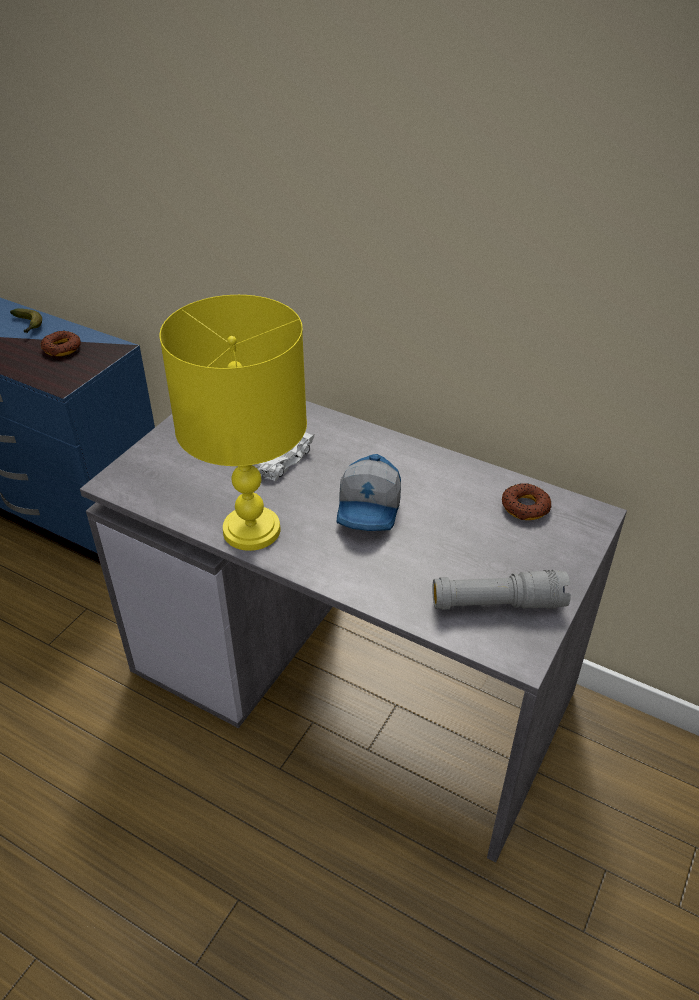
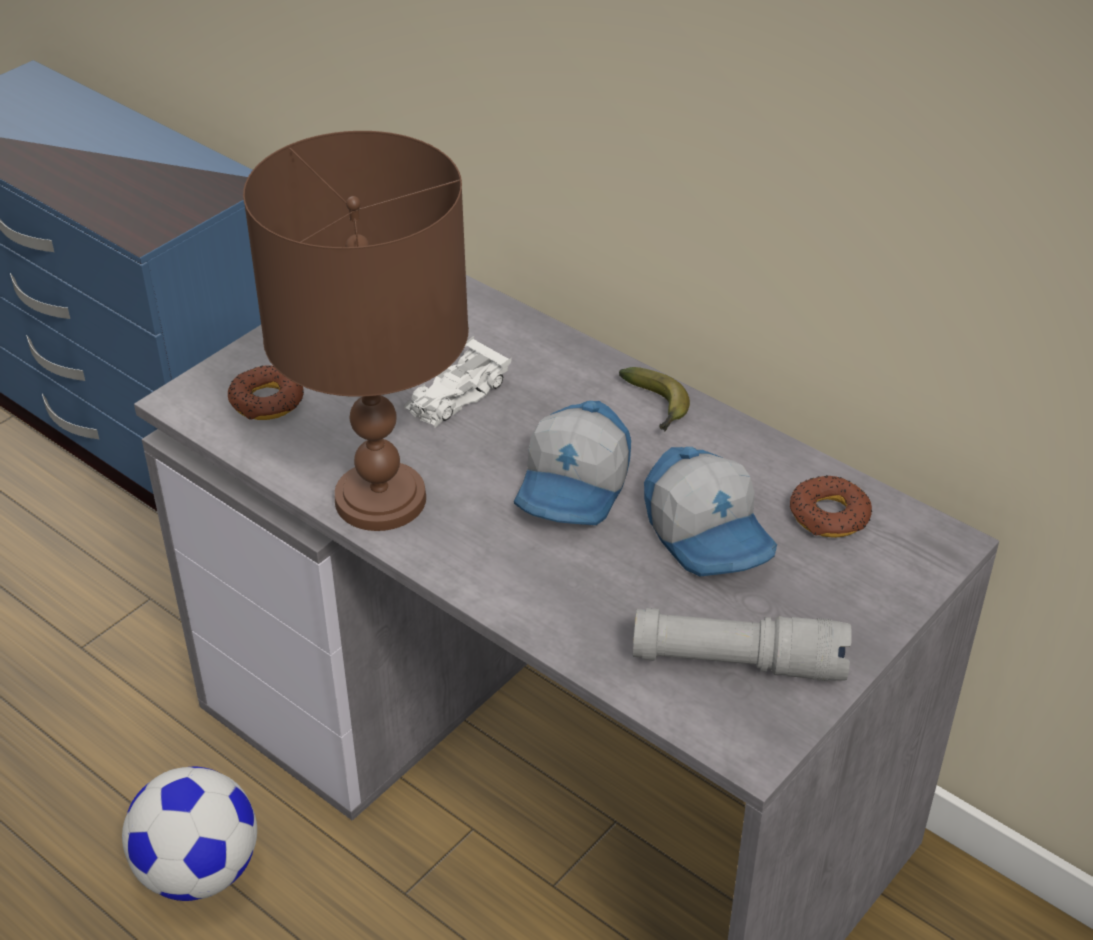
camera: 10 degrees right, 0 degrees up
banana [10,308,42,333] -> banana moved to [619,367,690,432]
donut [41,331,81,356] -> donut moved to [228,366,304,420]
yellow table lamp [160,295,307,551] -> brown table lamp [243,131,469,531]
none -> football [122,767,257,901]
none -> cap [644,447,777,576]

